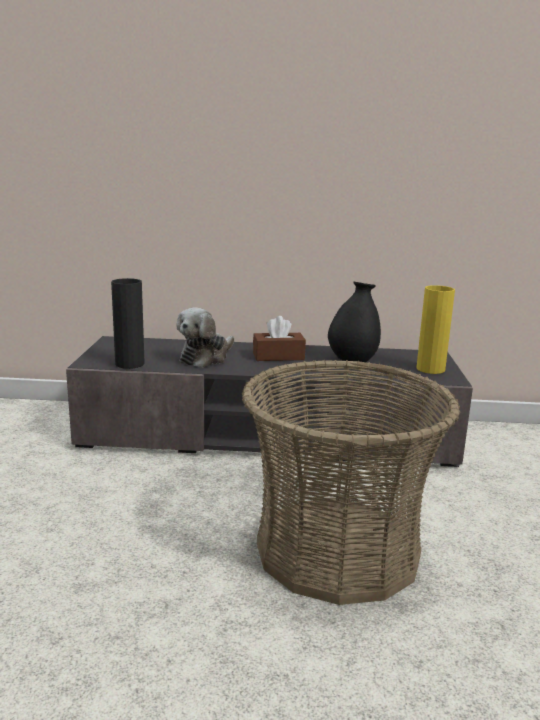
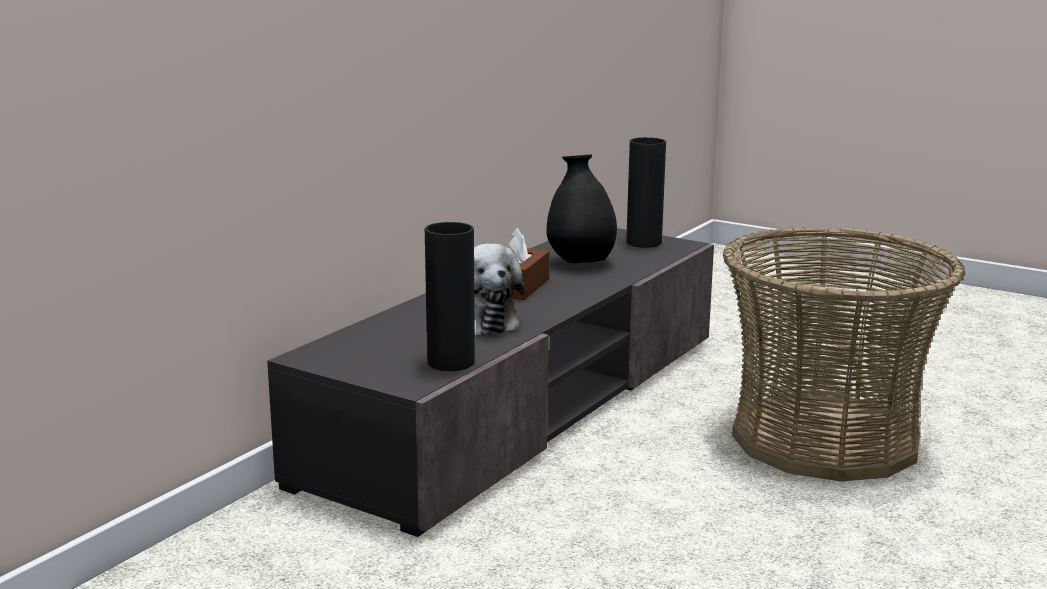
camera: 60 degrees left, 0 degrees up
yellow vase [416,285,455,374] -> black vase [626,137,666,248]

